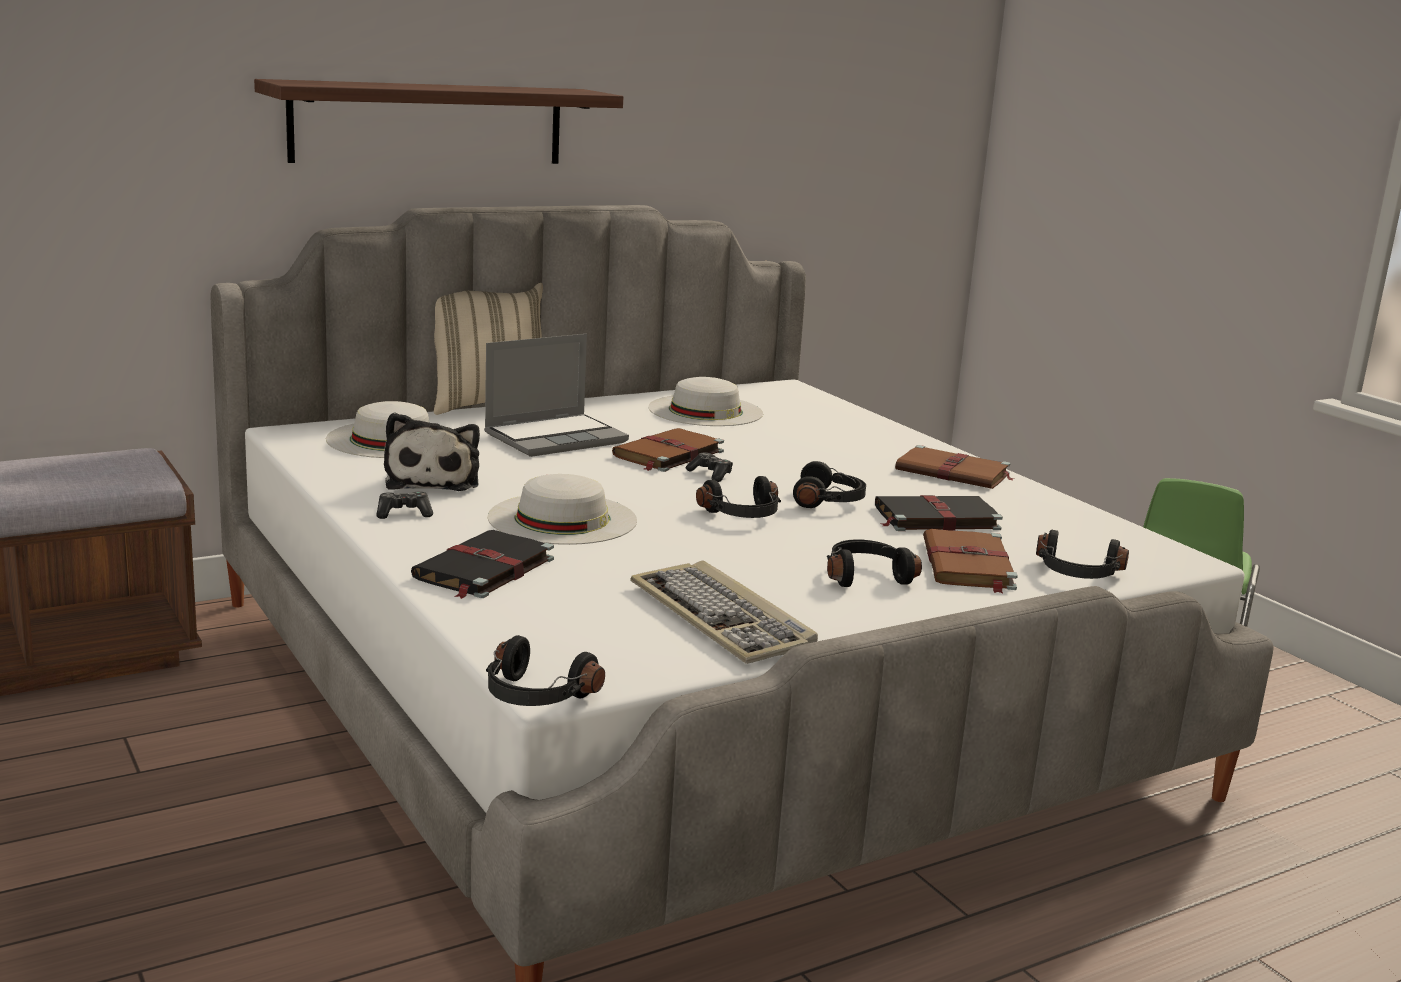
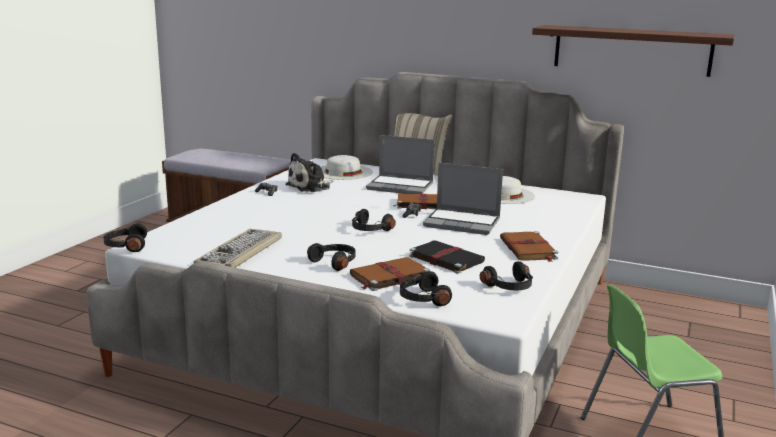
camera: 55 degrees right, 0 degrees up
shelf [254,79,623,164] -> shelf moved to [532,25,734,77]
black book [411,530,554,599] -> none
white hat [488,474,637,545] -> none
black headphones [793,461,866,508] -> black headphones moved to [480,261,533,290]
none -> laptop [423,163,503,235]

